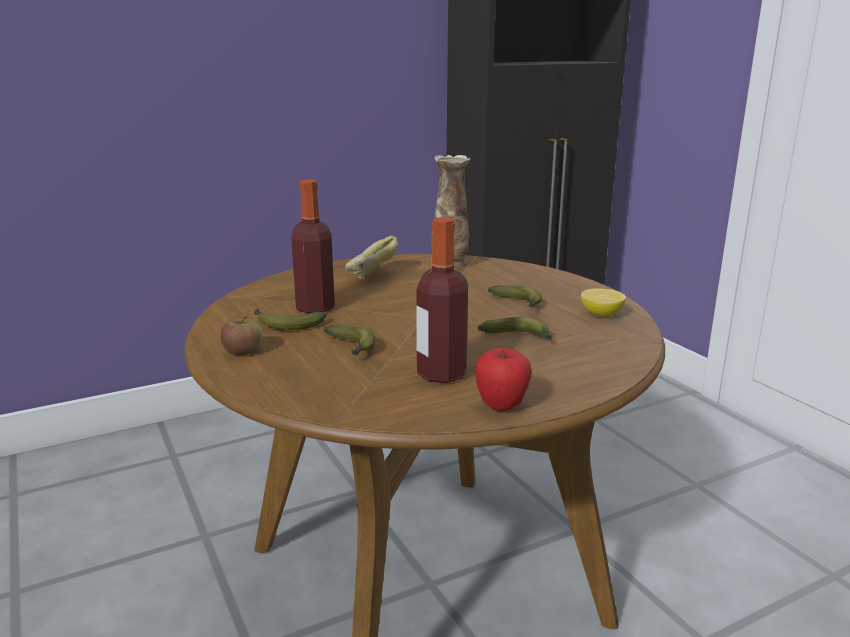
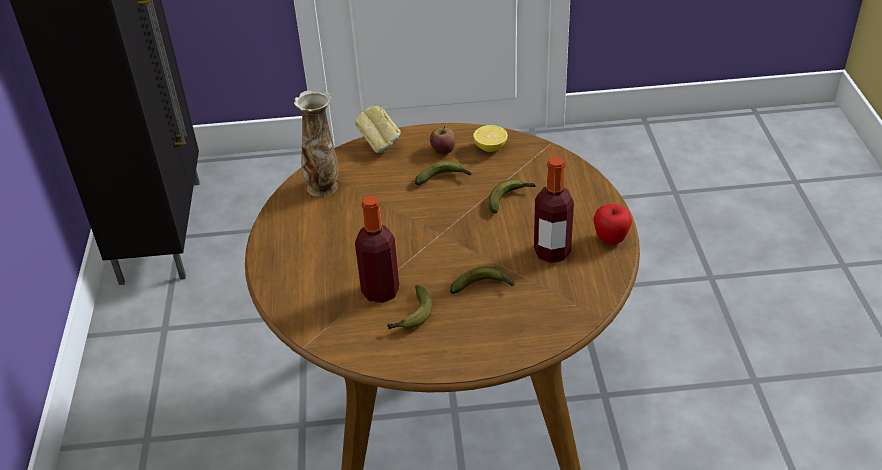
camera: 65 degrees left, 20 degrees up
apple [221,316,263,355] -> apple moved to [430,126,455,155]
bread [345,236,399,279] -> bread moved to [355,105,401,153]

